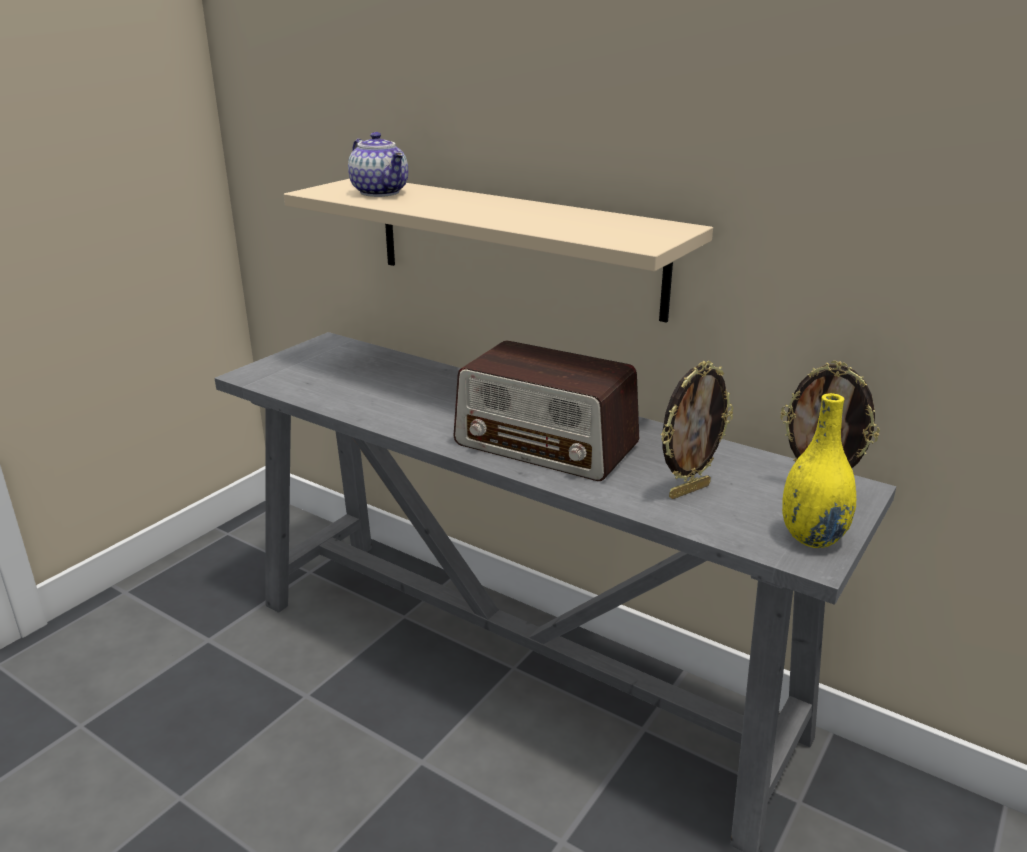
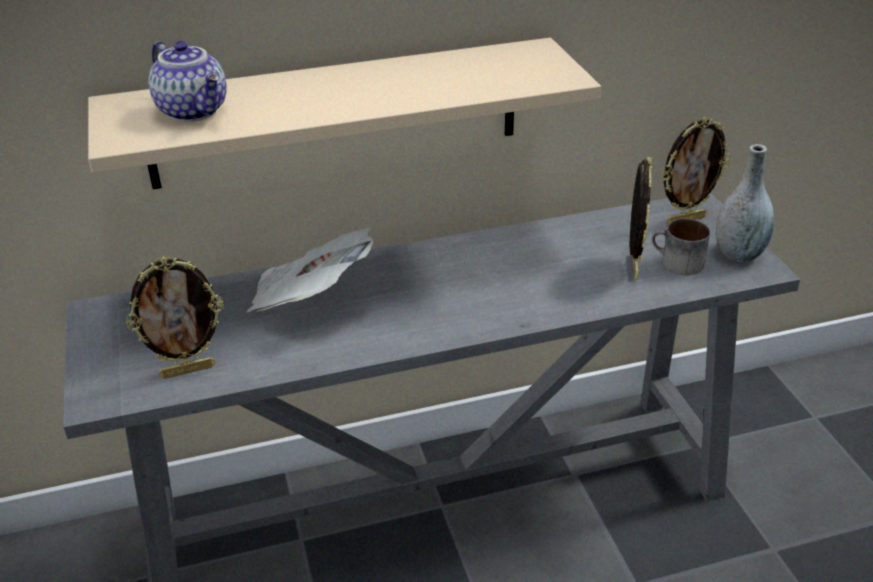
camera: 50 degrees left, 10 degrees up
teapot [348,132,408,197] -> teapot turned 45 degrees clockwise [148,41,227,122]
radio [453,340,639,481] -> none
yellow vase [782,393,856,548] -> grey vase [716,144,774,262]
none -> picture frame [125,257,224,379]
none -> newspaper [246,228,373,313]
none -> mug [652,219,710,275]

